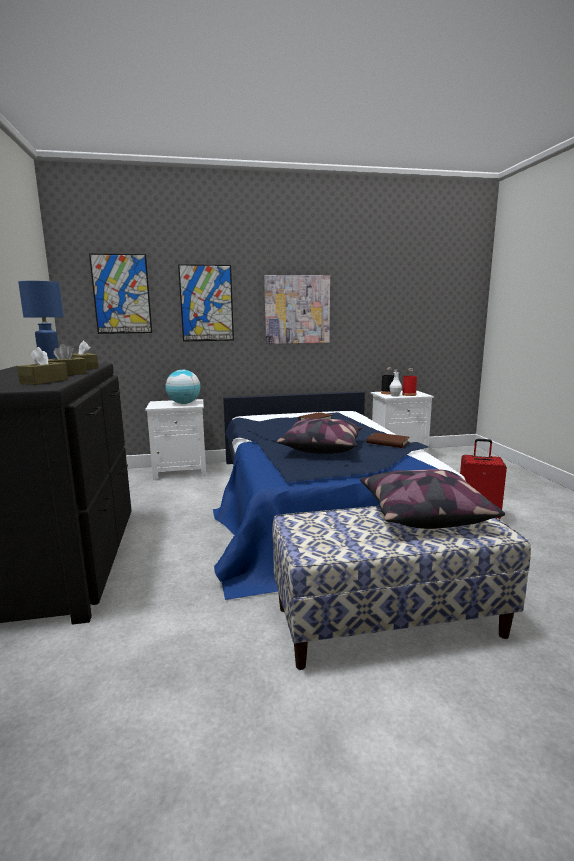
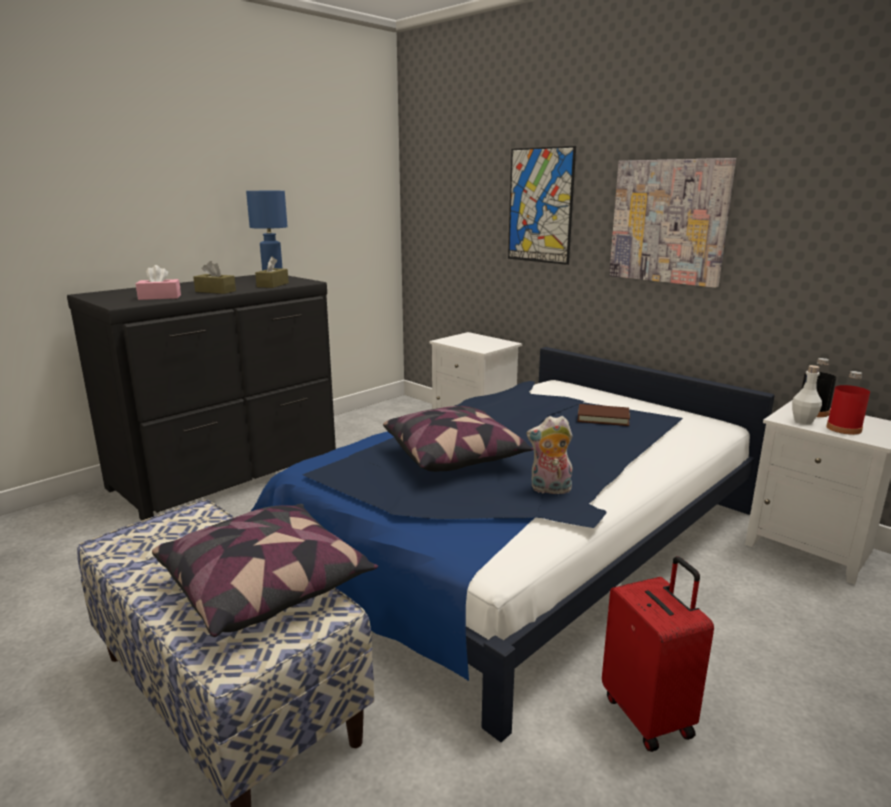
camera: 55 degrees right, 5 degrees up
brown tissue box [17,347,68,385] -> pink tissue box [136,265,181,300]
picture [89,253,152,334] -> none
globe [166,370,201,404] -> none
brown book [366,432,410,448] -> plush toy [527,416,573,494]

